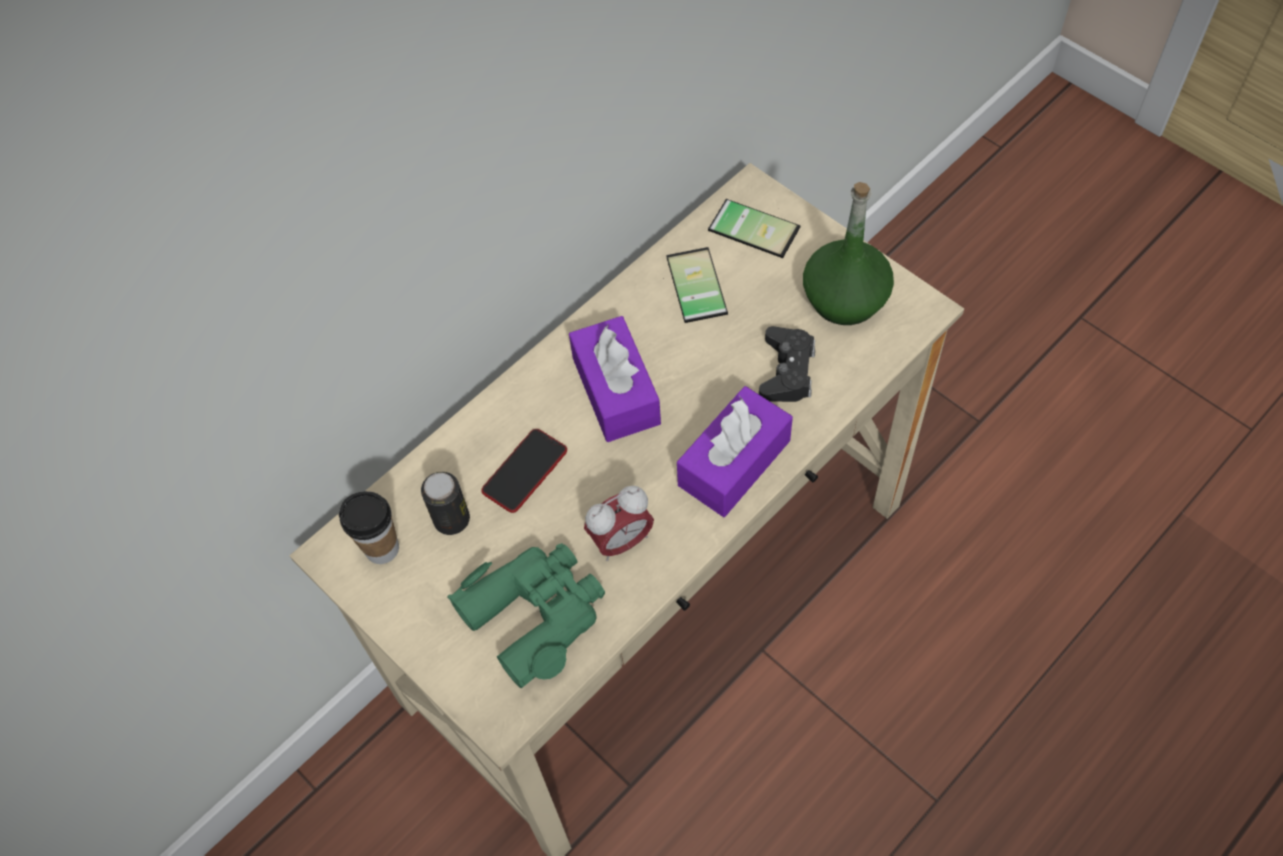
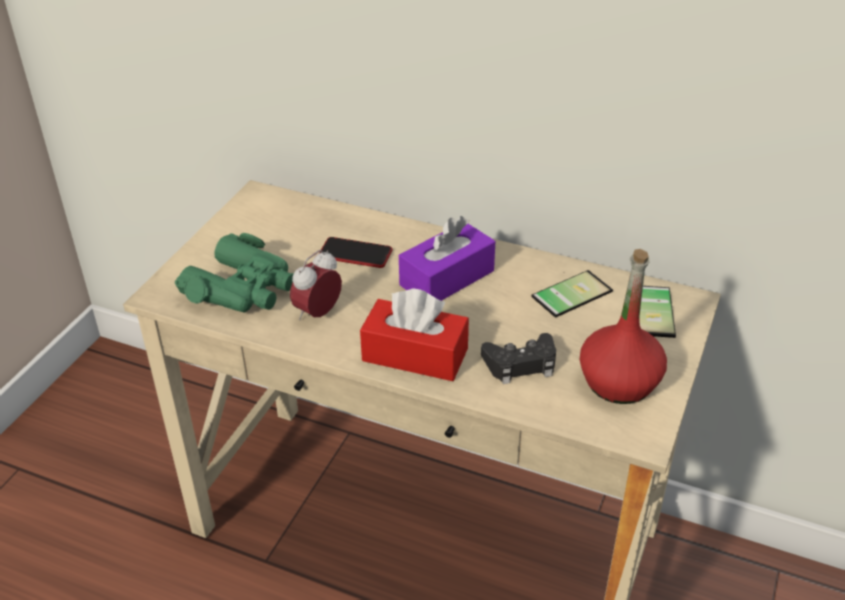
camera: 65 degrees right, 20 degrees down
cup [339,491,399,564] -> none
can [421,472,470,535] -> none
alarm clock [584,486,654,561] -> alarm clock turned 90 degrees clockwise [290,250,342,320]
purple tissue box [677,386,793,517] -> red tissue box [360,288,469,381]
green bottle [803,182,894,325] -> red bottle [580,249,667,404]

